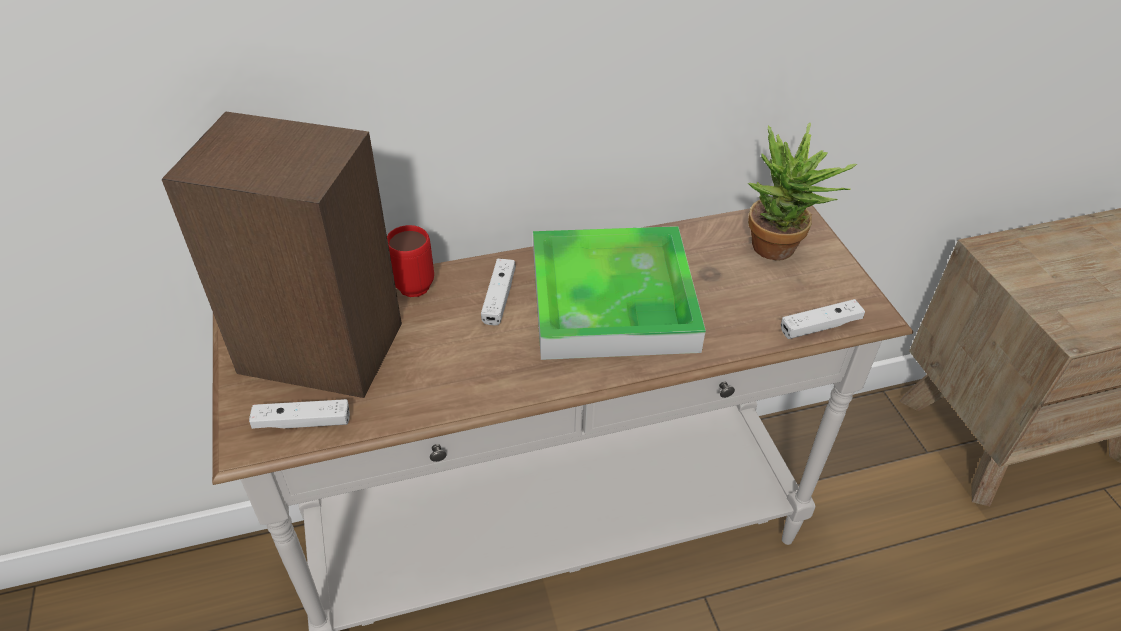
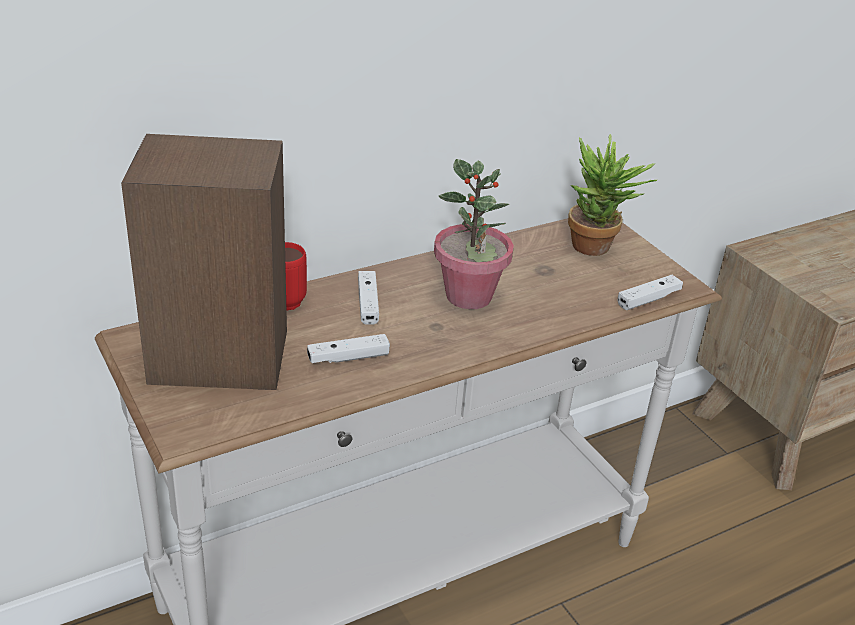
camera: 15 degrees left, 10 degrees down
white game controller [249,399,350,429] -> white game controller moved to [307,334,390,363]
tray [533,226,706,360] -> potted plant [434,159,514,309]

